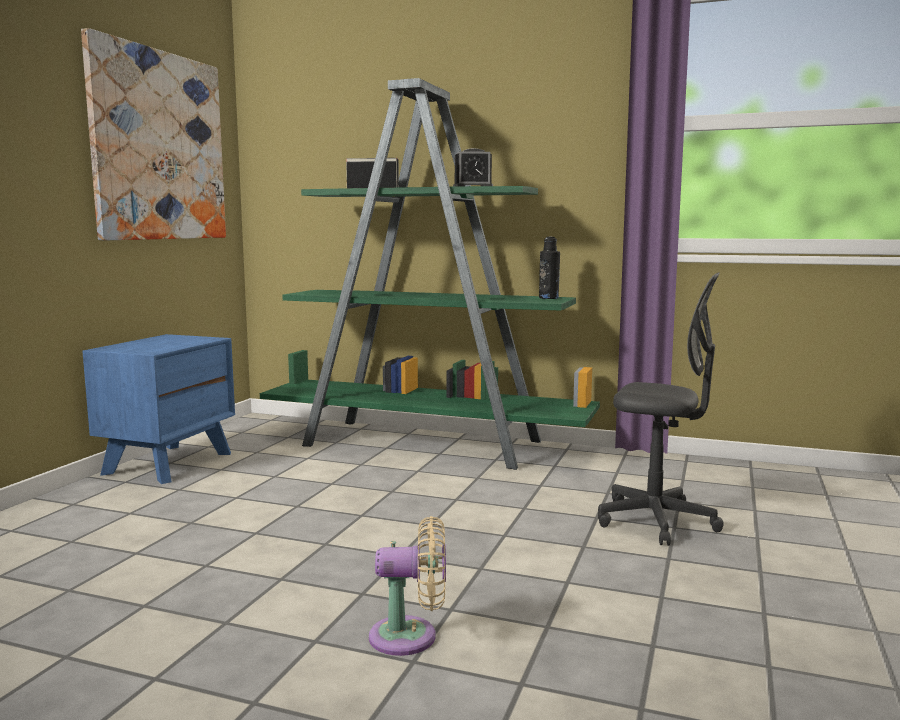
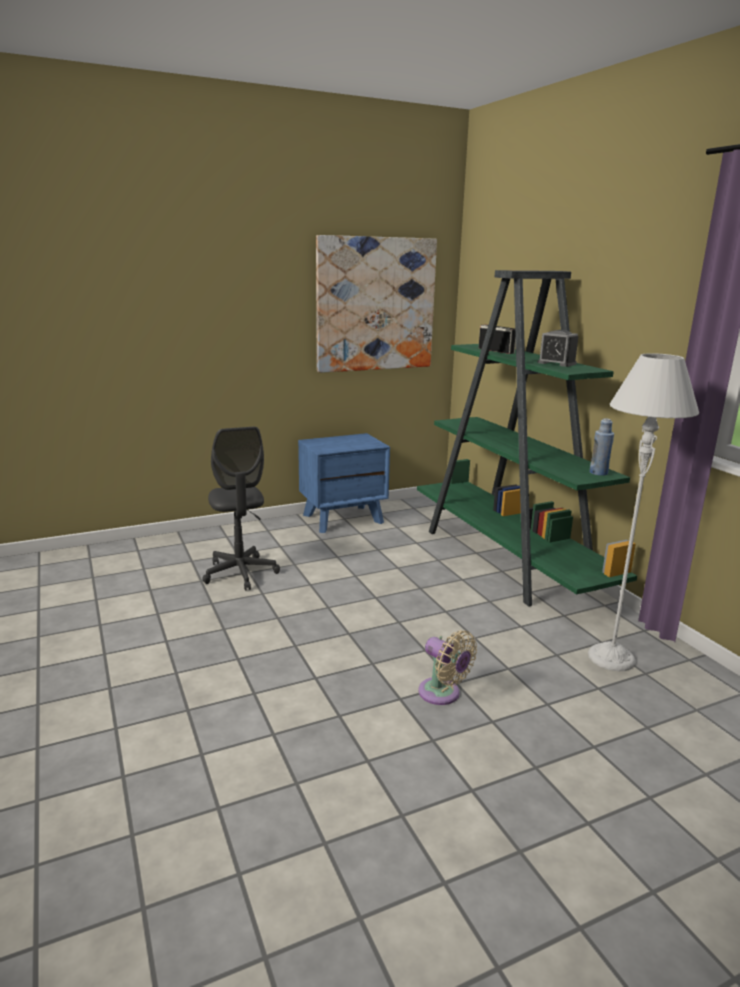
camera: 45 degrees right, 10 degrees up
beige fan [369,516,446,656] -> beige fan moved to [418,630,477,705]
black bottle [539,237,560,299] -> blue bottle [590,418,614,476]
grey office chair [598,272,724,546] -> grey office chair moved to [202,427,280,591]
none -> grey floor lamp [588,353,699,671]

